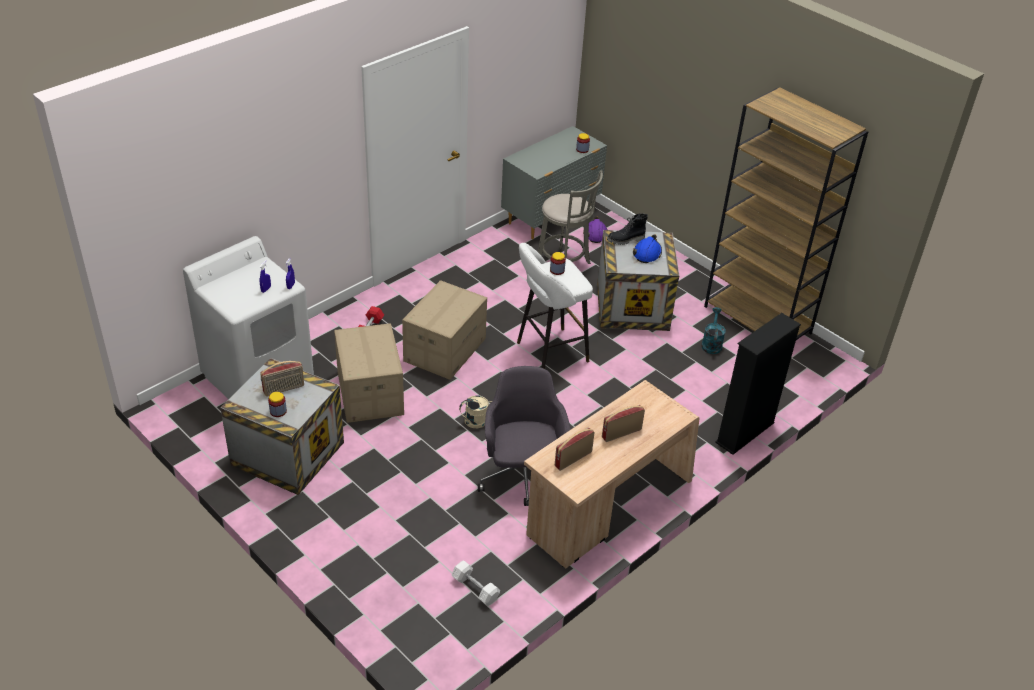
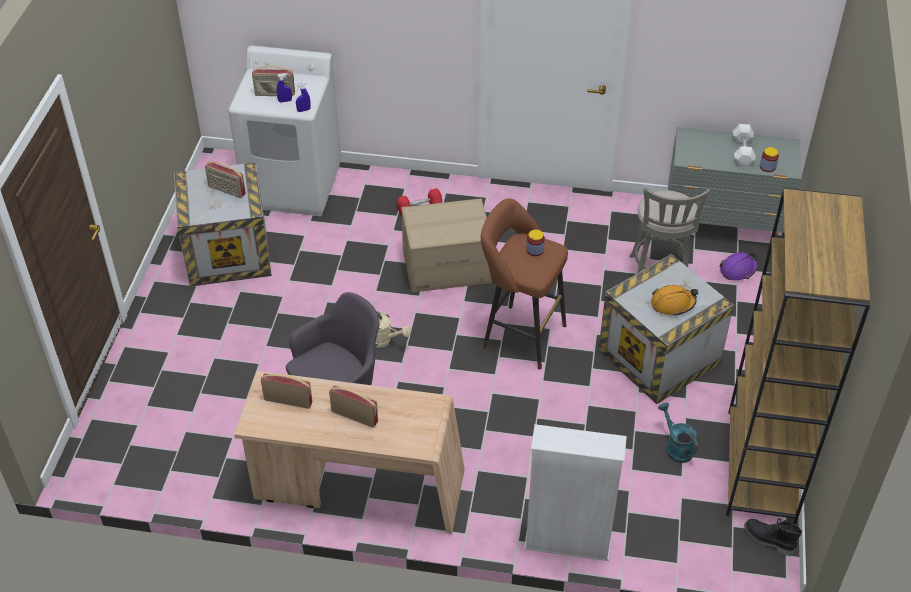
camera: 55 degrees right, 5 degrees up
jar [268,392,287,417] -> none
cardboard box [334,323,404,423] -> none
white dumbbell [452,560,500,606] -> white dumbbell moved to [733,124,756,166]
white stool [517,243,593,369] -> brown stool [481,198,568,370]
black boot [607,213,648,245] -> black boot moved to [744,518,802,556]
blue hard hat [633,234,662,263] -> orange hard hat [651,285,698,316]
turquoise watering can [701,307,726,354] -> turquoise watering can turned 90 degrees counterclockwise [658,403,698,463]
black bookcase [715,313,801,455] -> white bookcase [524,424,627,561]
none -> radio [252,65,295,96]

